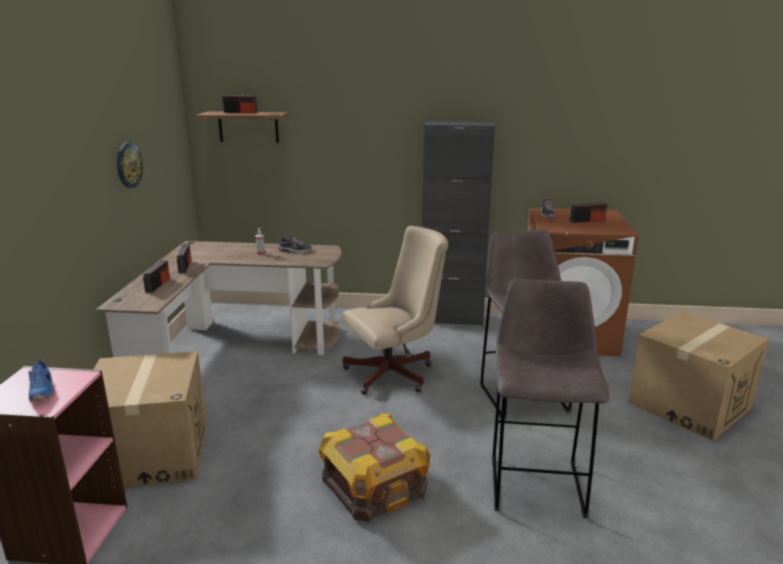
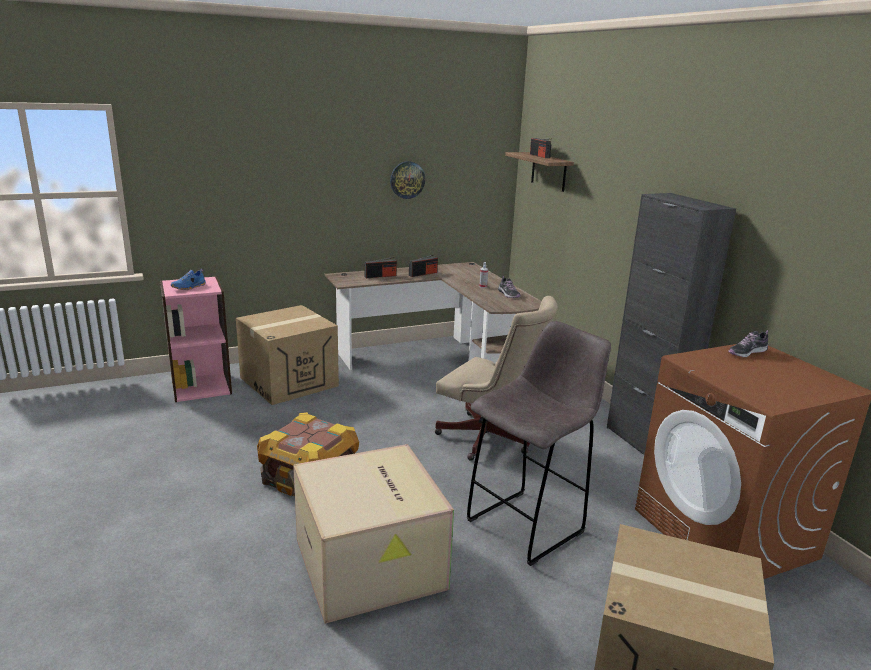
camera: 60 degrees right, 0 degrees up
grey stool [492,279,609,518] -> cardboard box [293,444,454,624]
radio [570,200,607,223] -> none

